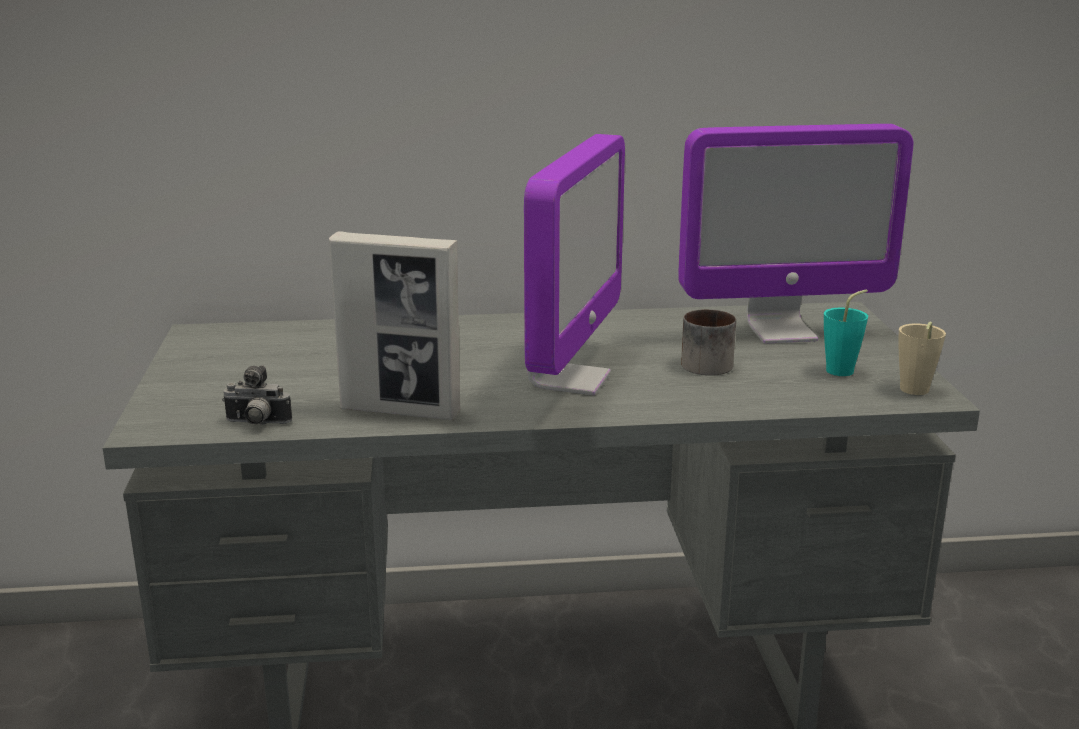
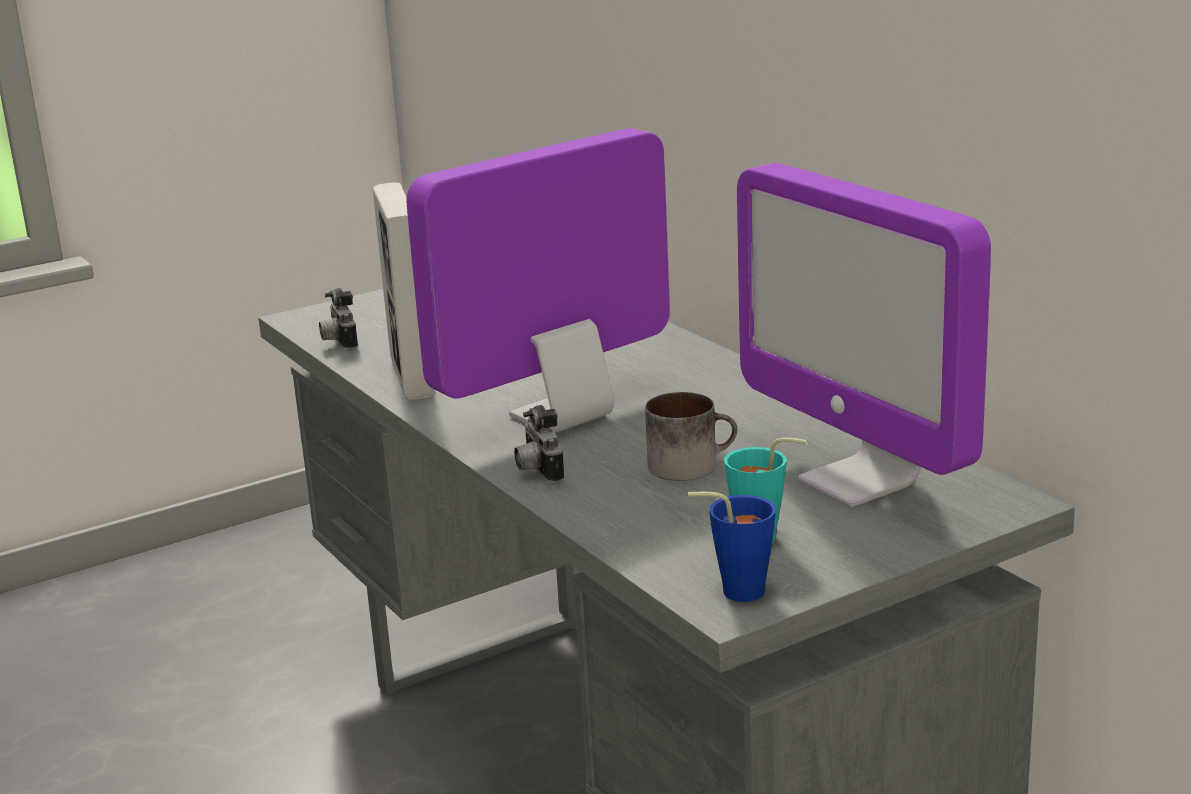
camera: 65 degrees right, 0 degrees up
monitor [524,134,625,395] -> monitor turned 150 degrees clockwise [406,128,670,433]
beige cup [898,322,946,395] -> blue cup [688,492,776,602]
none -> camera [514,405,565,483]

